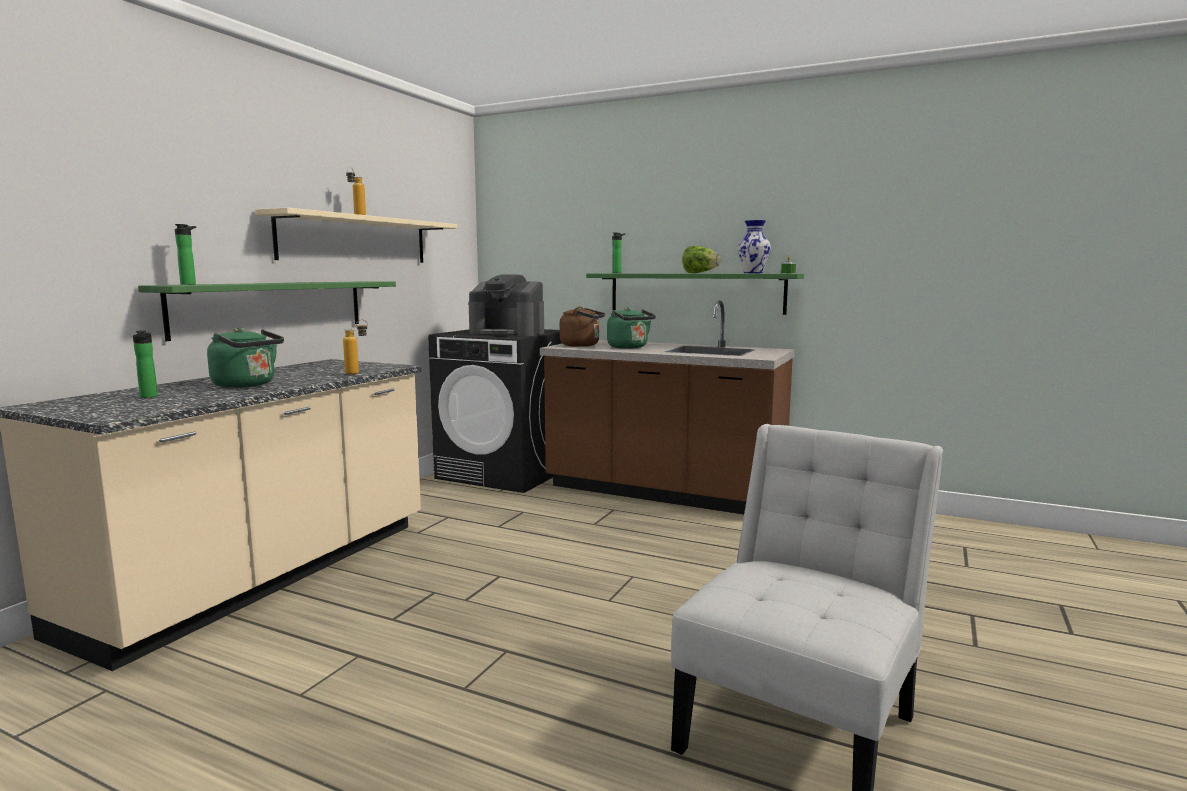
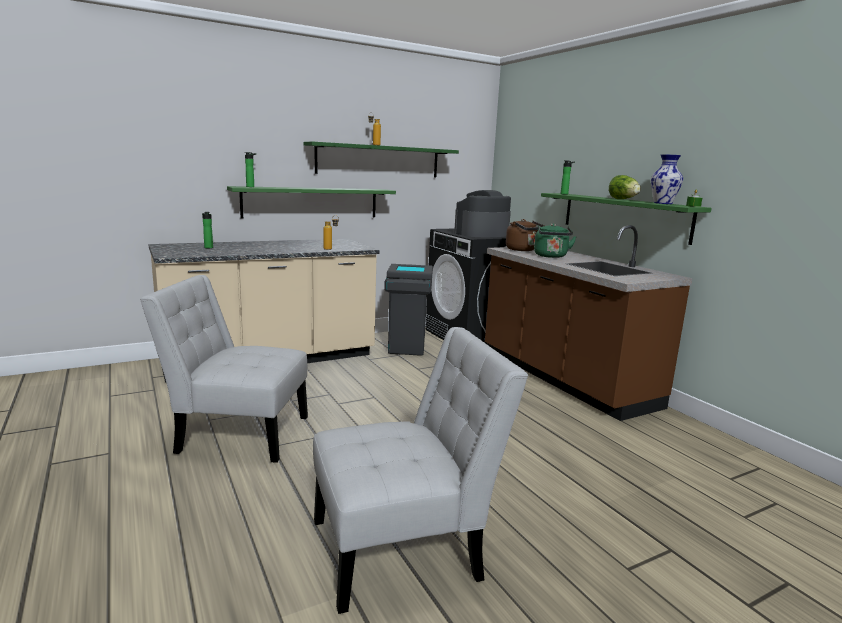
camera: 35 degrees right, 5 degrees up
green kettle [207,328,284,388] -> none
beige shelf [255,207,457,263] -> green shelf [304,141,459,177]
coffee machine [469,274,544,336] -> coffee machine turned 90 degrees clockwise [454,190,511,237]
none -> white chair [140,275,308,463]
none -> grey trash can [384,264,433,356]

